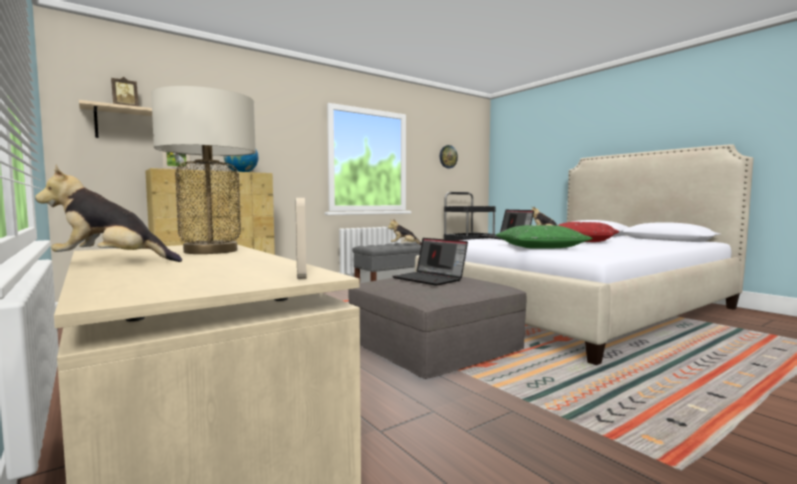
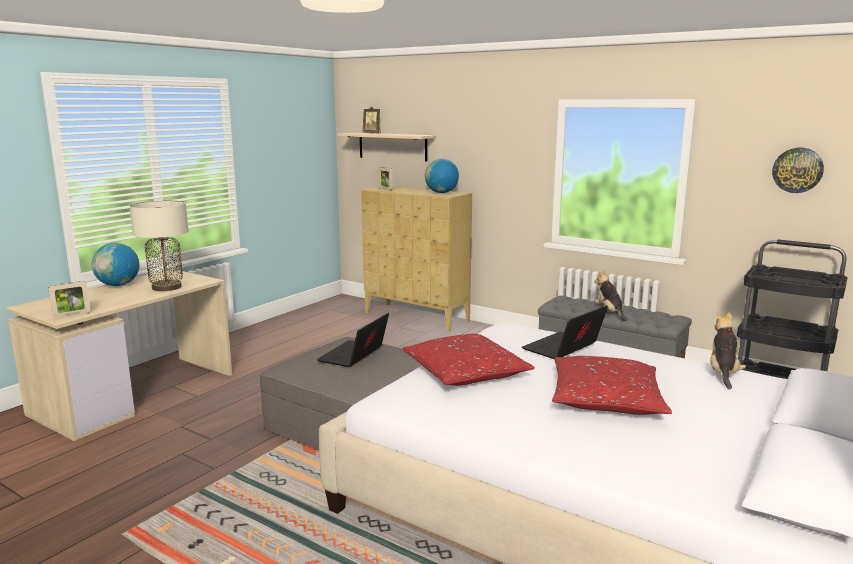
camera: 70 degrees right, 10 degrees up
plush toy [35,165,182,262] -> globe [92,243,140,286]
green pillow [496,225,592,249] -> red pillow [402,334,535,386]

